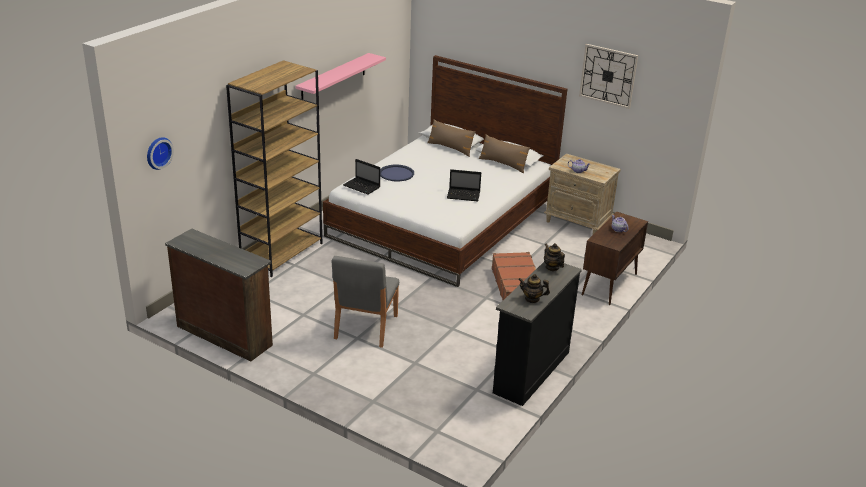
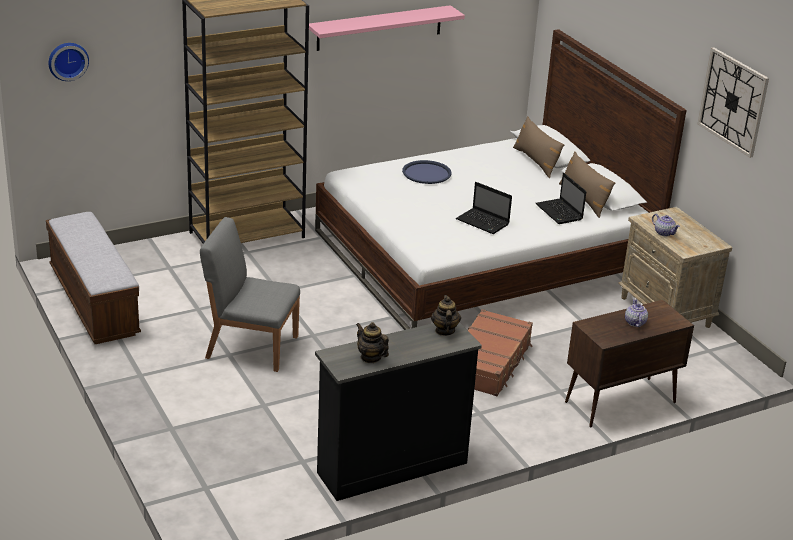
camera: 30 degrees right, 0 degrees up
brown dresser [165,229,273,362] -> bench [46,212,141,344]
grey chair [332,256,399,348] -> grey chair turned 60 degrees clockwise [200,217,300,372]
laptop [343,159,380,195] -> laptop moved to [536,173,586,224]

